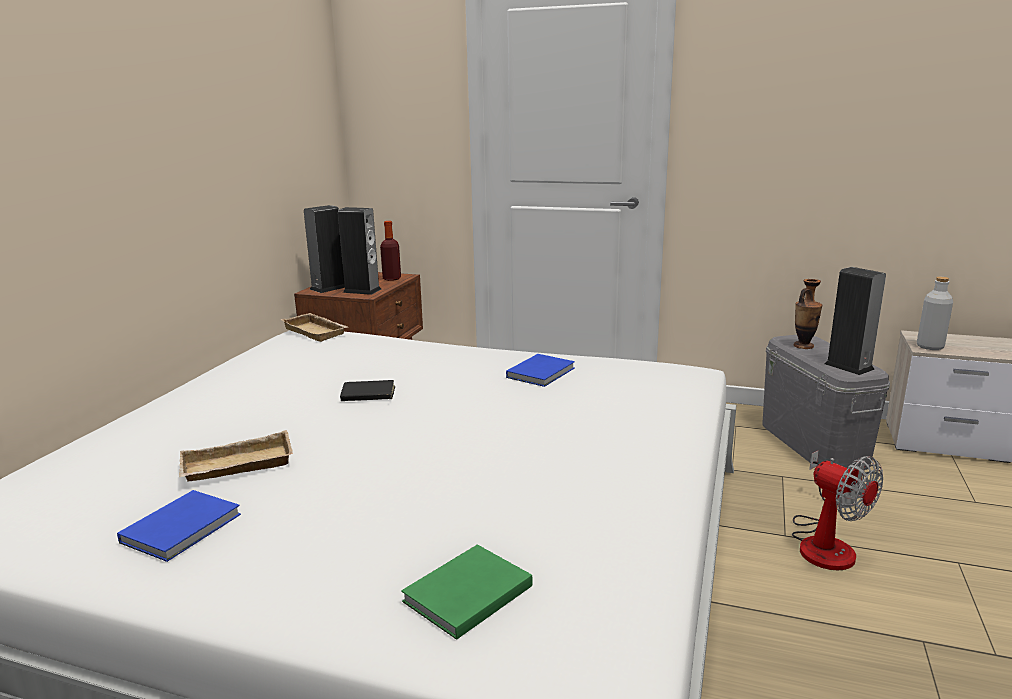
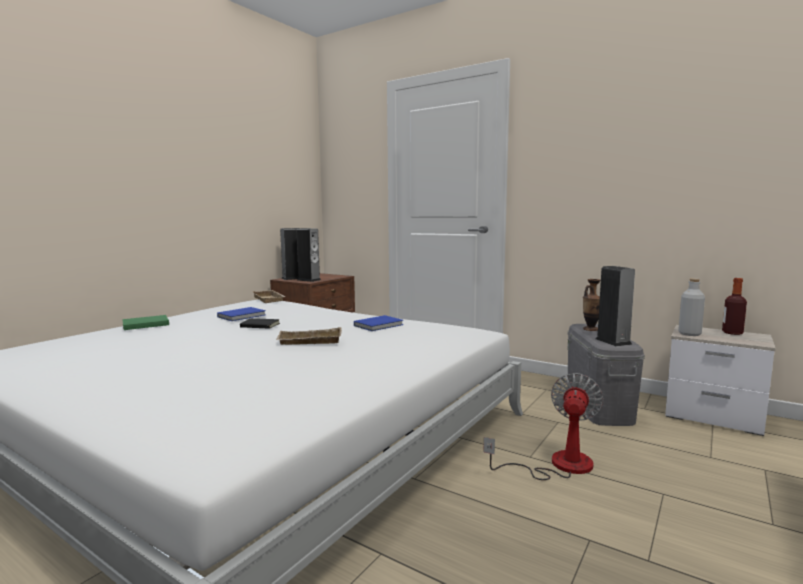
camera: 15 degrees right, 10 degrees down
blue book [117,490,241,562] -> blue book moved to [217,307,266,321]
beige tray [179,430,293,482] -> beige tray moved to [276,327,342,345]
bottle [380,221,401,281] -> bottle moved to [722,278,747,335]
green book [401,544,533,640] -> green book moved to [122,315,169,330]
fan [792,450,883,570] -> fan turned 135 degrees counterclockwise [484,373,604,480]

